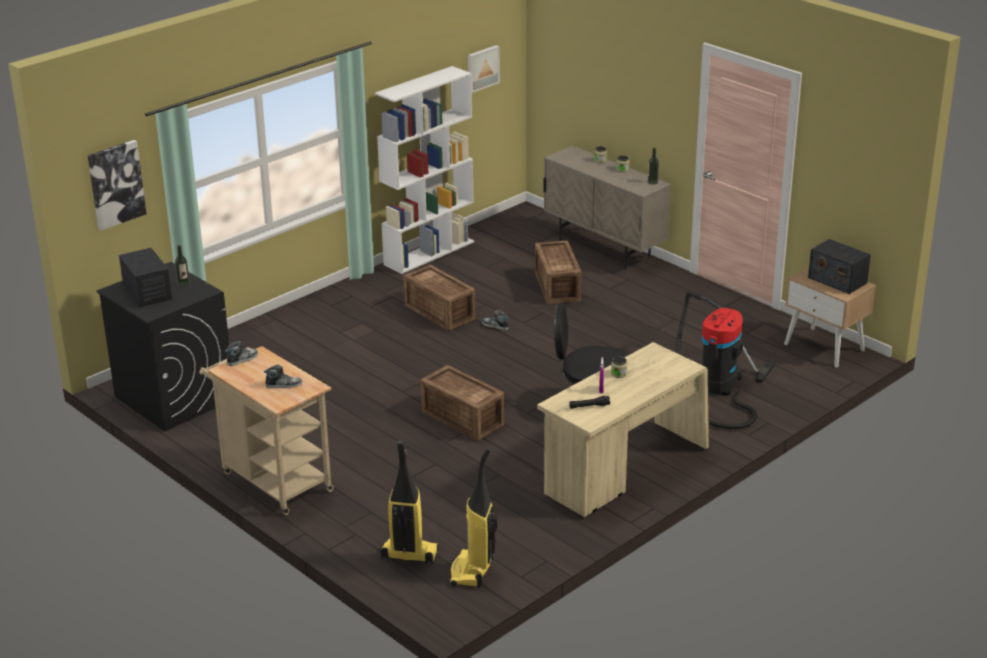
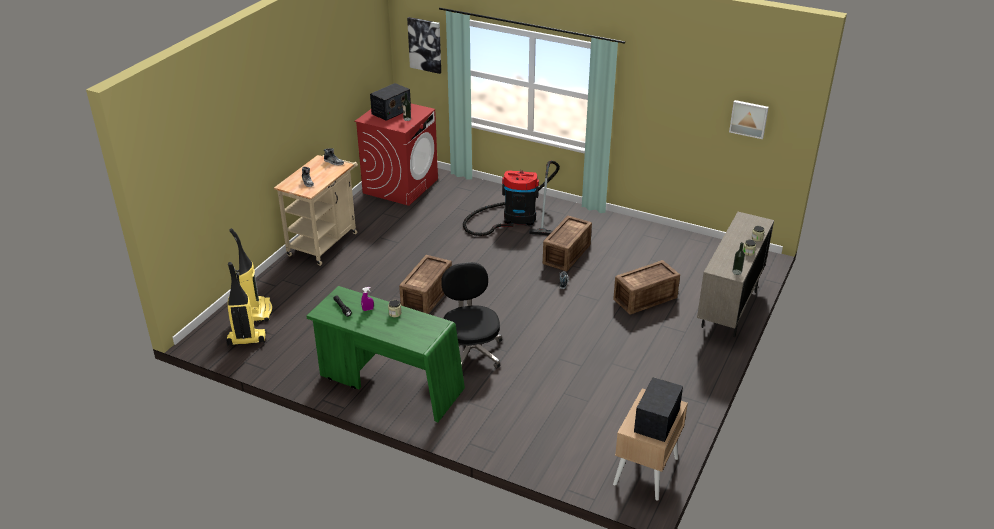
camera: 70 degrees right, 5 degrees up
black washing machine [96,262,229,432] -> red washing machine [355,104,438,206]
white bookcase [375,66,474,274] -> none
beige desk [537,342,709,517] -> green desk [307,286,465,422]
vacuum cleaner [675,291,775,429] -> vacuum cleaner moved to [463,160,560,236]

